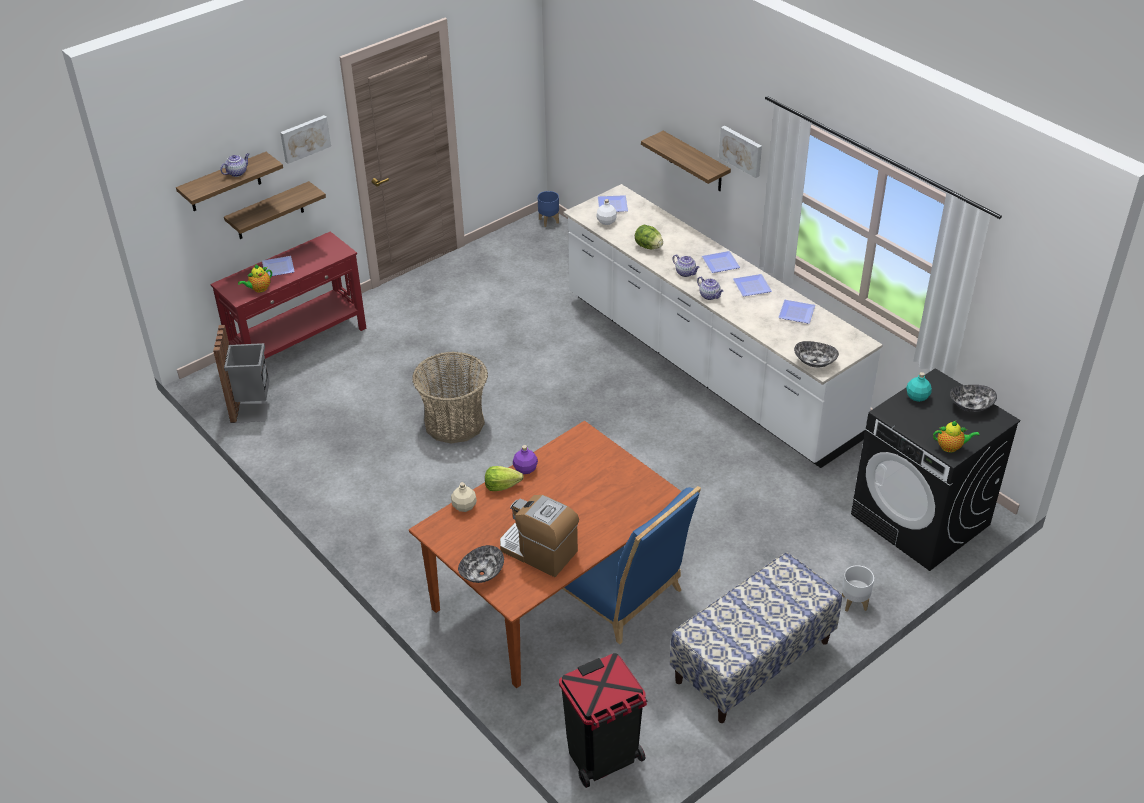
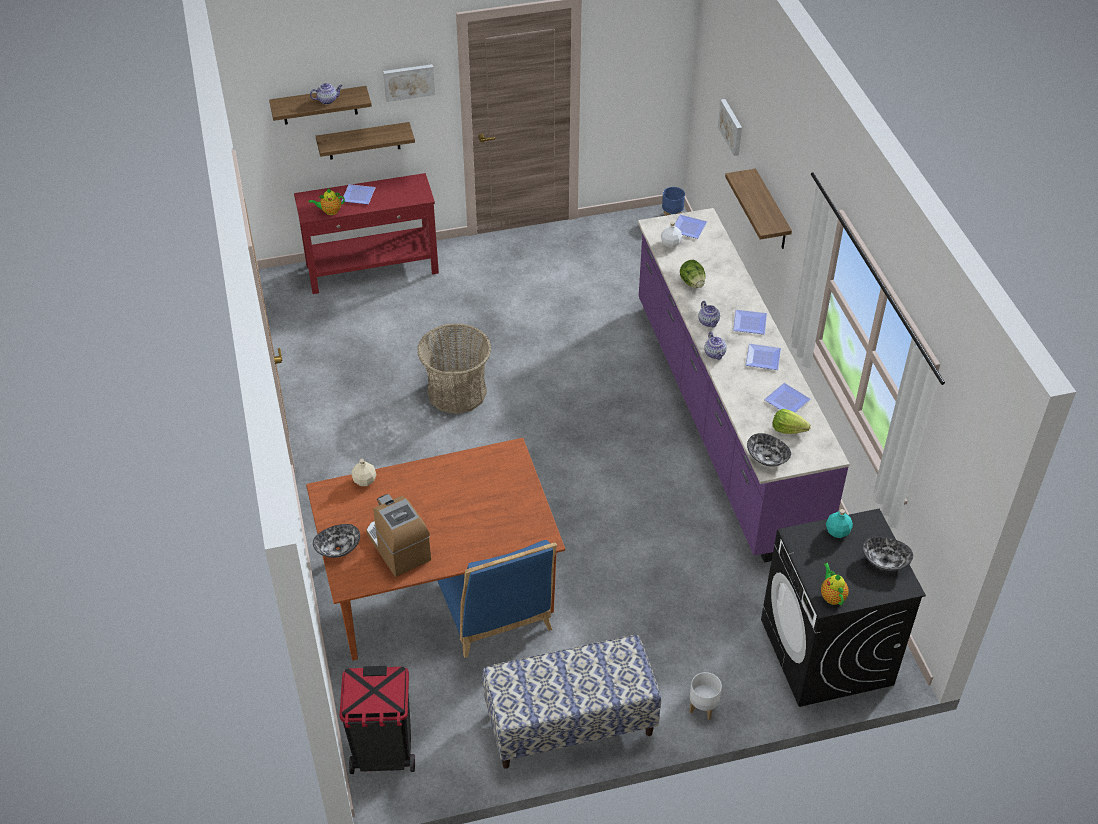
camera: 25 degrees right, 5 degrees up
grey trash can [213,325,270,423] -> none
lettuce [485,466,524,491] -> lettuce moved to [772,409,811,434]
purple bottle [513,445,538,474] -> none
white counter [564,184,883,468] -> purple counter [638,208,850,563]
picture [719,126,762,178] -> picture moved to [718,99,742,156]
teapot [933,421,979,453] -> teapot turned 135 degrees counterclockwise [821,563,849,605]

